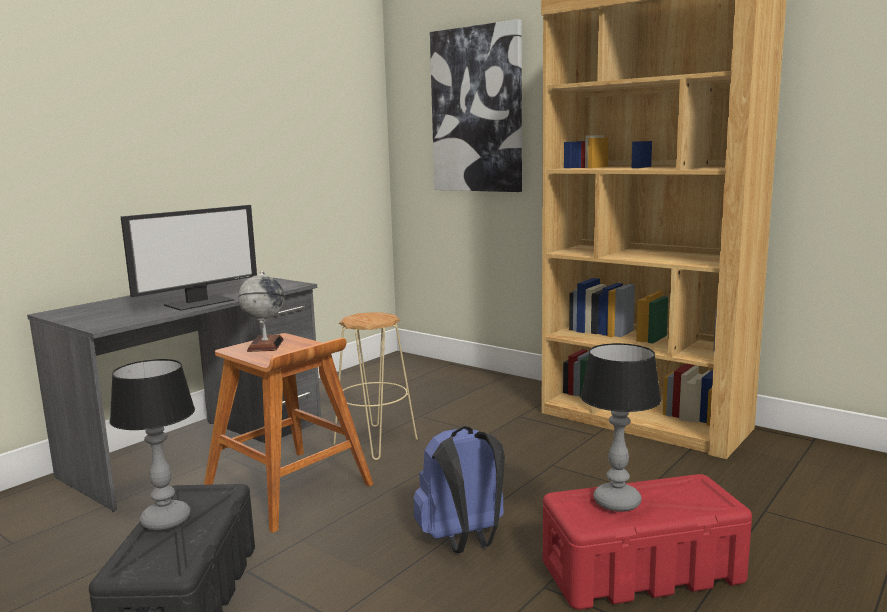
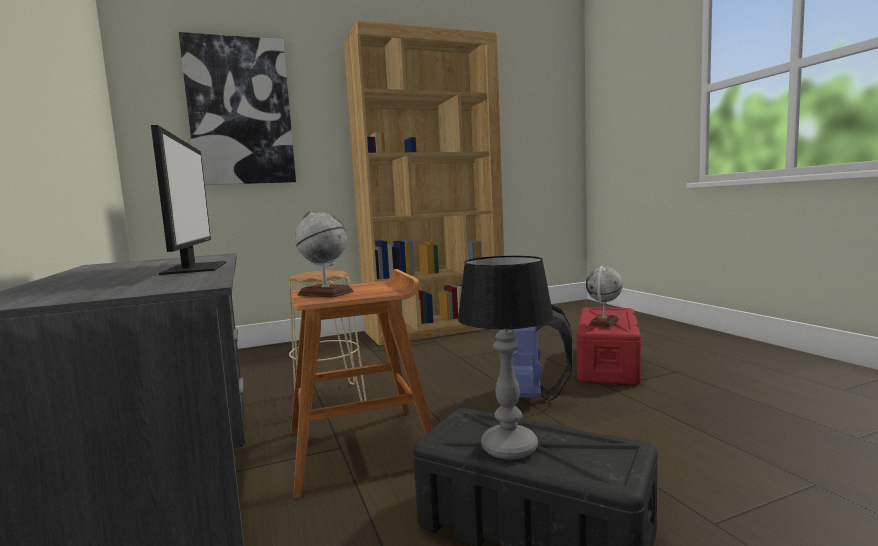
camera: 60 degrees left, 5 degrees down
table lamp [580,343,661,512] -> globe [586,266,623,327]

